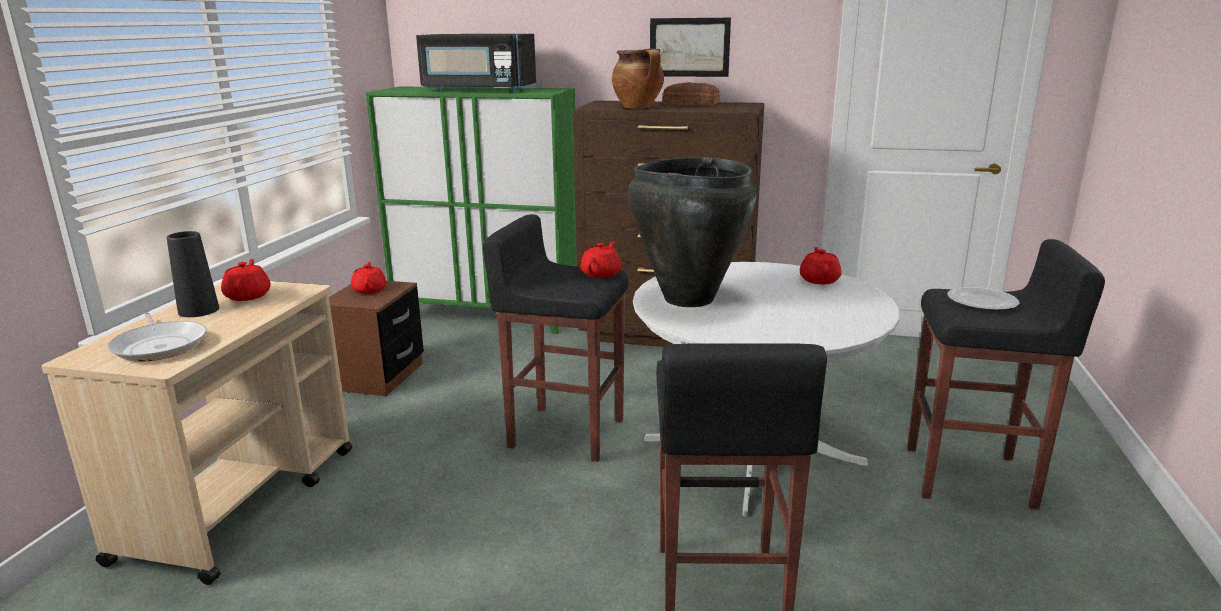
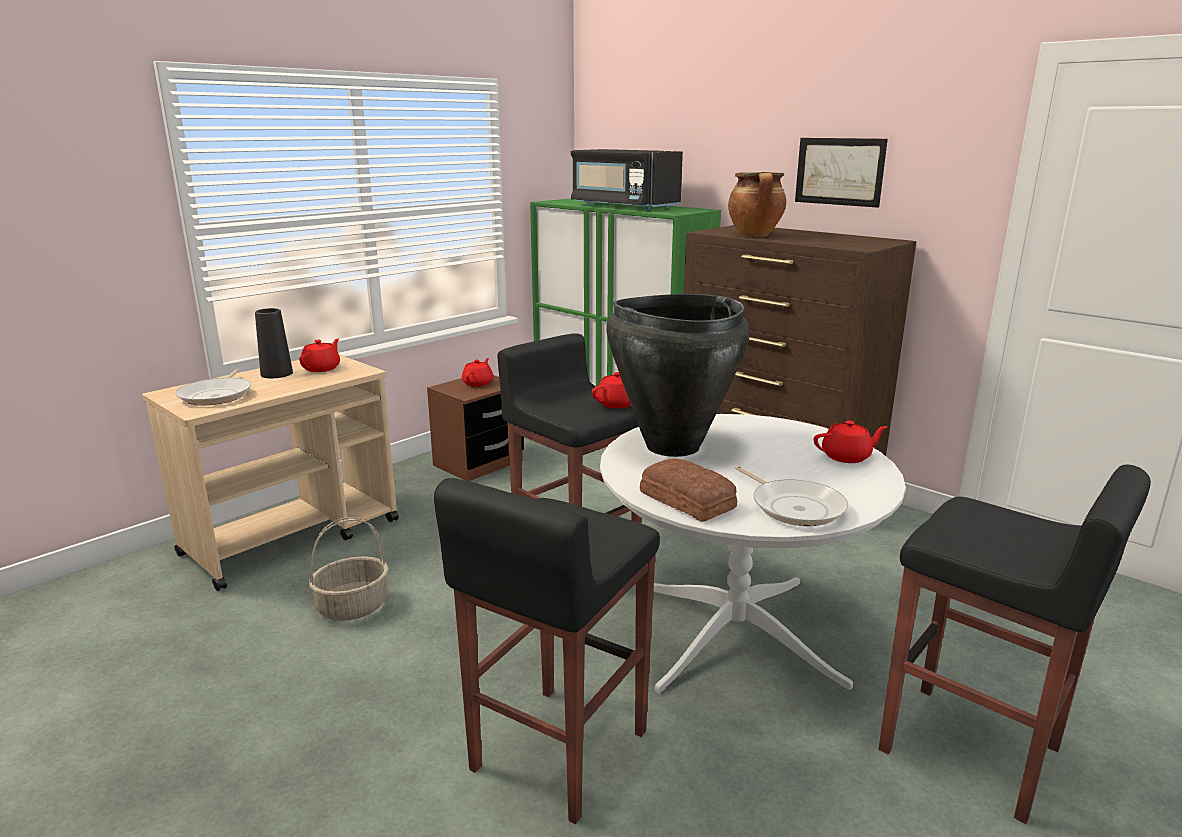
camera: 30 degrees right, 0 degrees up
bread [662,82,720,106] -> bread moved to [640,459,737,522]
red teapot [800,247,842,284] -> red teapot turned 45 degrees clockwise [814,421,888,463]
plate [947,287,1019,310] -> none
none -> basket [309,517,389,621]
none -> frying pan [735,466,848,526]

